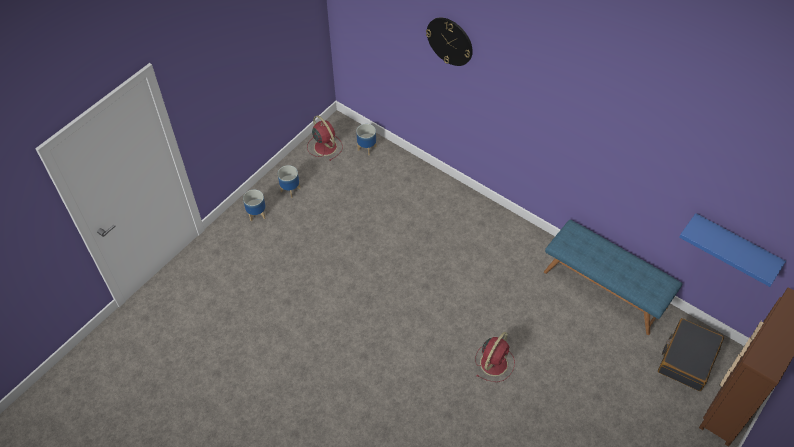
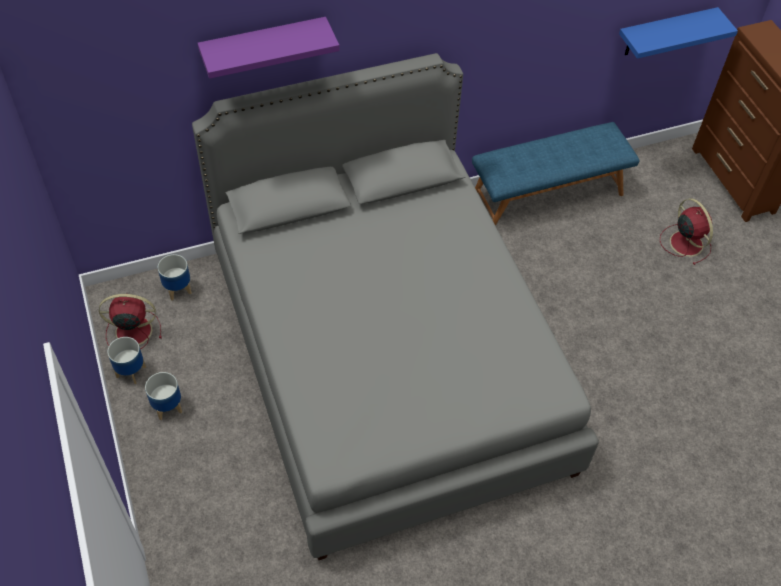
camera: 60 degrees left, 0 degrees up
planter [243,190,266,222] -> planter moved to [107,337,146,384]
wall clock [426,17,473,66] -> purple shelf [198,17,340,79]
red fan [475,332,515,382] -> red fan moved to [660,198,713,265]
black suitcase [658,318,724,391] -> none
none -> grey bed [192,53,599,560]

